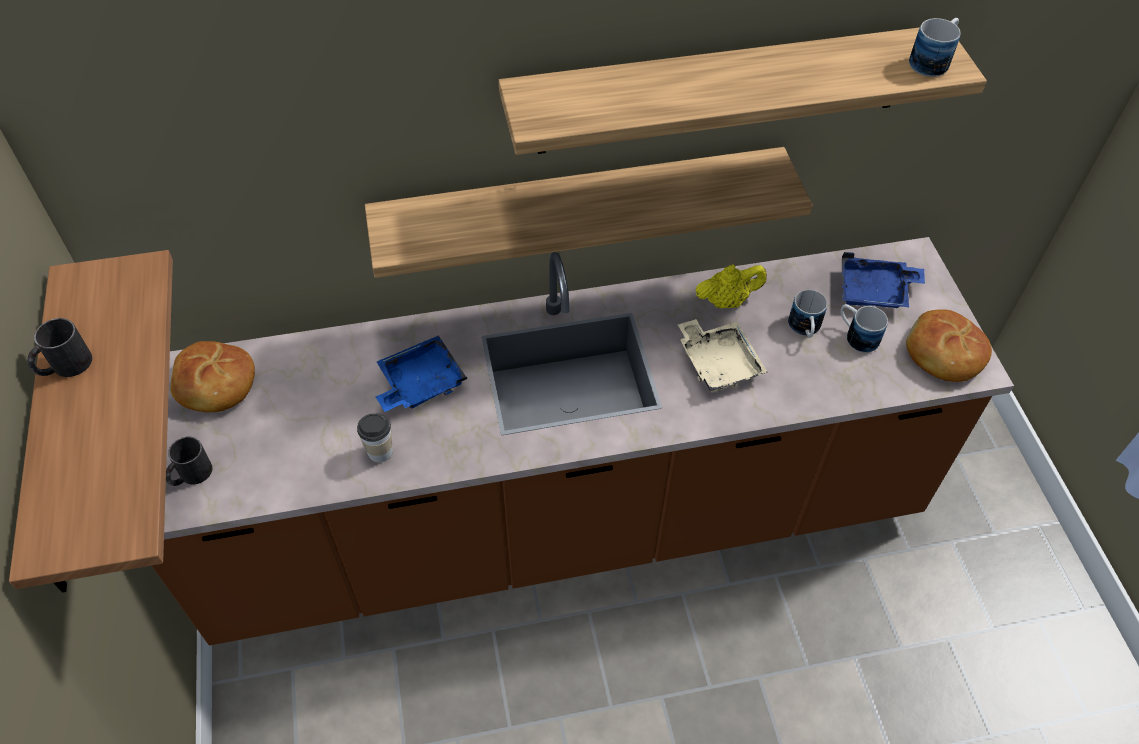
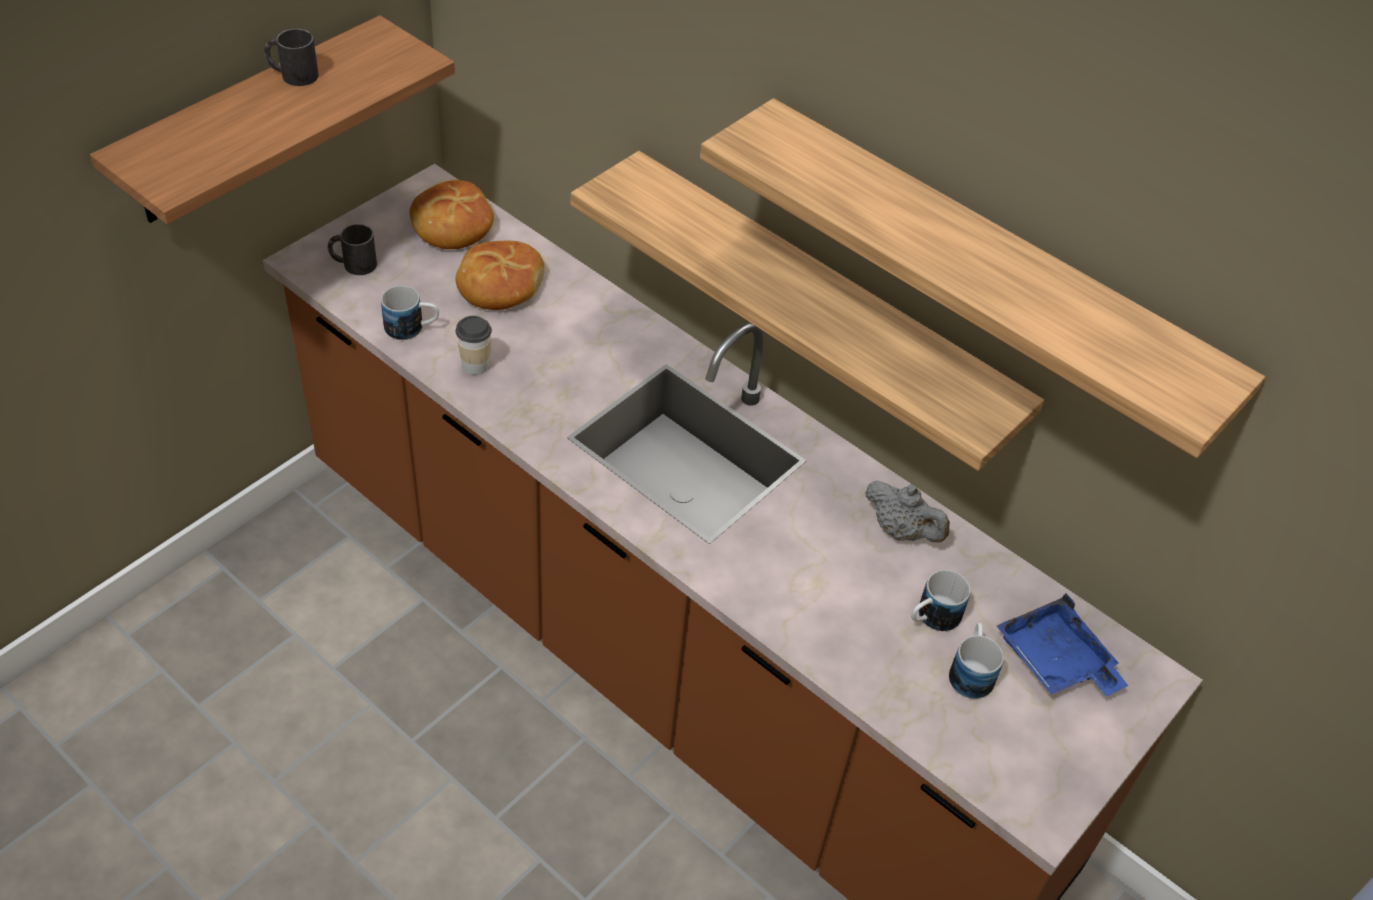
camera: 50 degrees right, 5 degrees down
blue tray [375,335,467,412] -> none
beige tray [678,319,768,393] -> none
yellow teapot [695,264,767,308] -> grey teapot [865,481,950,542]
bread [906,309,992,382] -> bread moved to [455,240,544,310]
mug [909,18,961,77] -> mug moved to [381,286,439,340]

